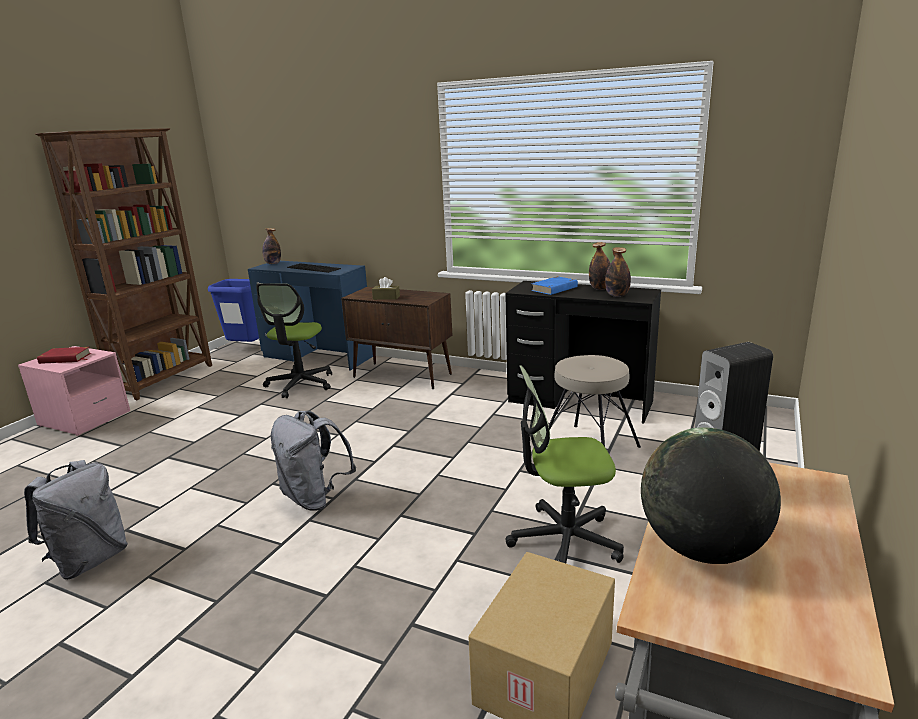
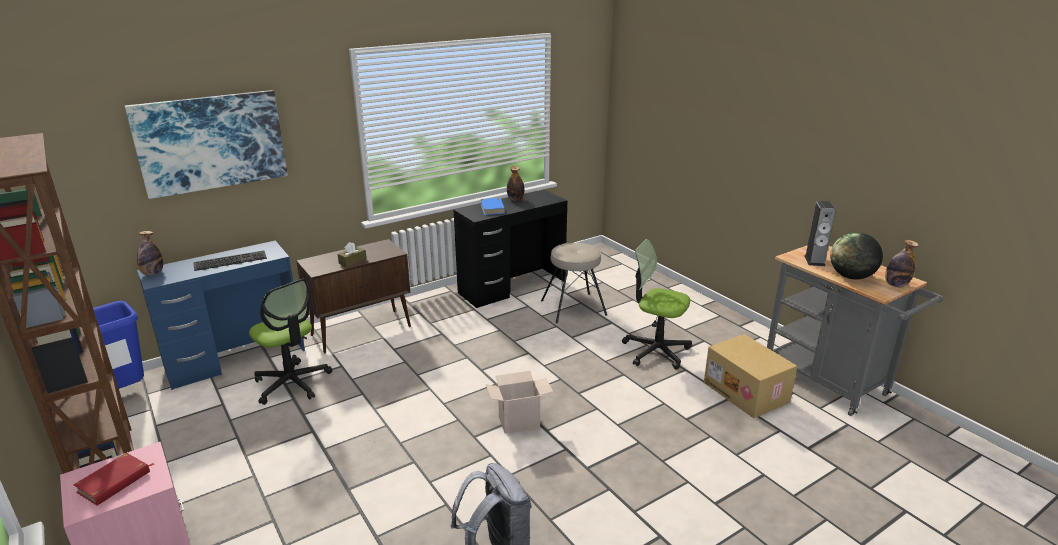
camera: 60 degrees left, 5 degrees up
grey backpack [271,411,356,511] -> cardboard box [486,371,553,434]
office chair [506,365,624,563] -> office chair turned 90 degrees clockwise [622,239,692,369]
bottle [605,247,631,297] -> bottle moved to [885,240,919,287]
none -> picture [125,90,288,199]

